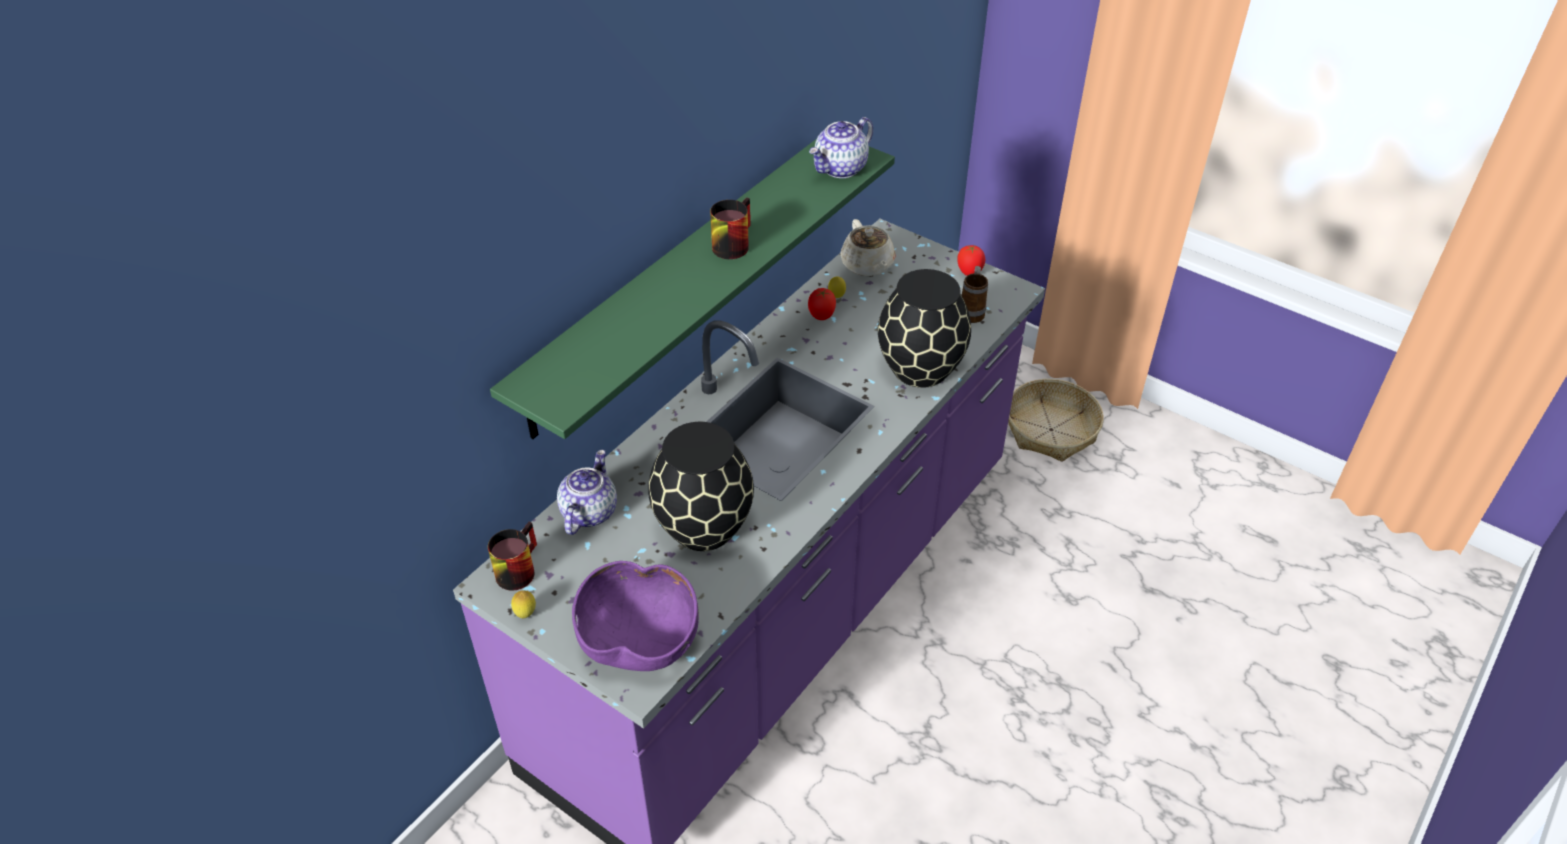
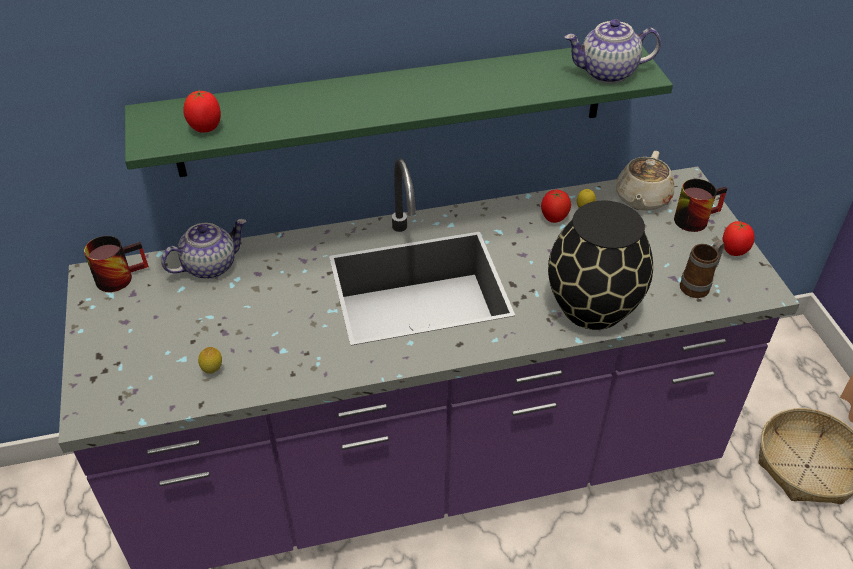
camera: 40 degrees right, 0 degrees up
lemon [511,590,536,619] -> lemon moved to [198,347,222,374]
purple bowl [572,561,699,671] -> none
black vase [648,422,754,551] -> none
mug [710,198,751,259] -> mug moved to [674,179,728,232]
none -> tomato [184,90,221,133]

